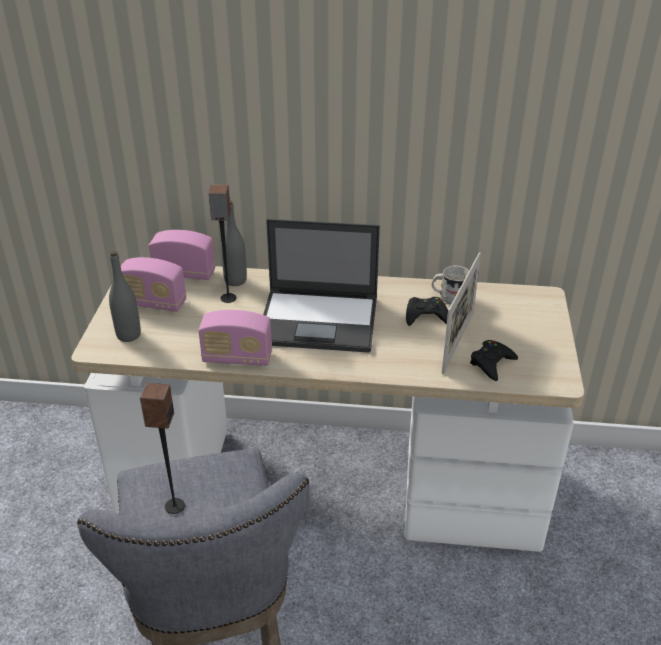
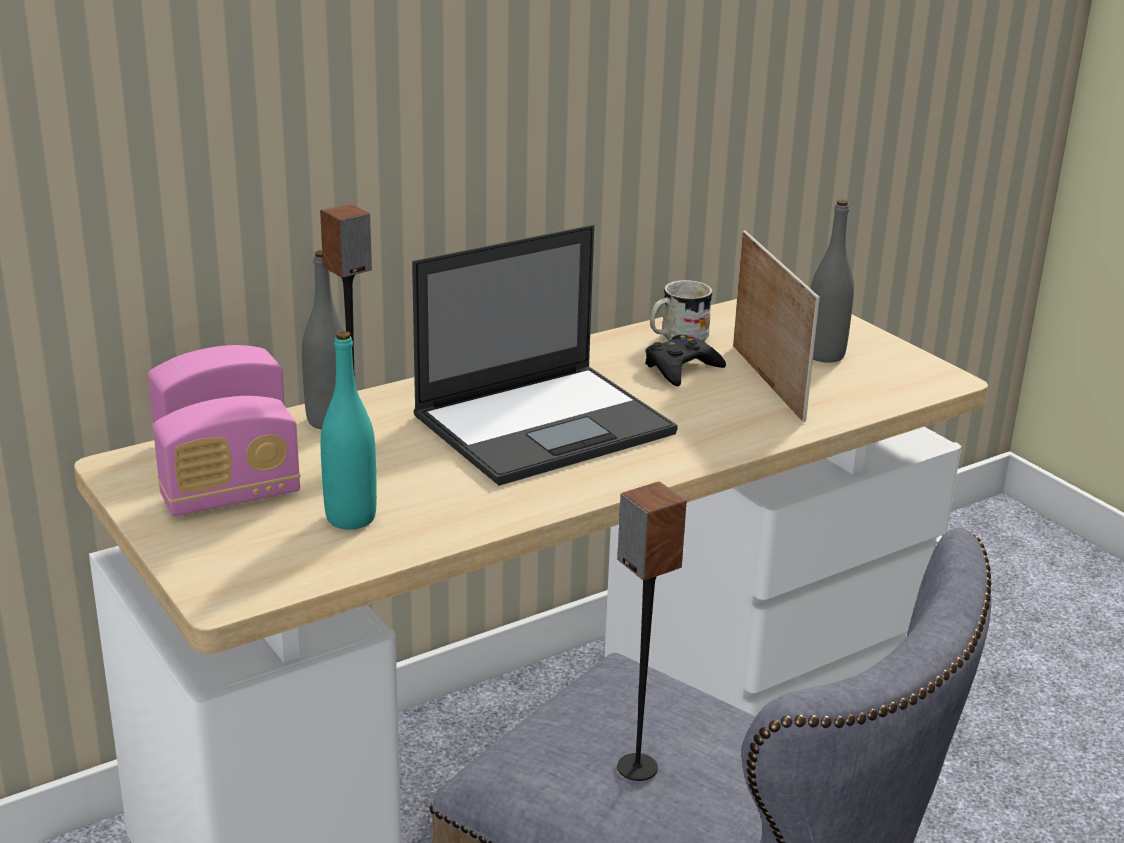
camera: 40 degrees left, 10 degrees down
grey bottle [109,251,141,342] -> grey bottle moved to [811,199,854,363]
radio [198,310,272,366] -> none
black game controller [470,340,518,381] -> none
none -> turquoise bottle [321,331,377,529]

